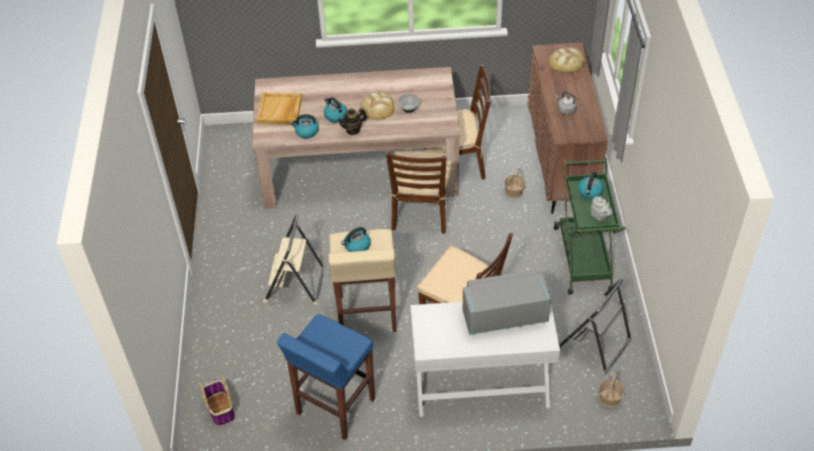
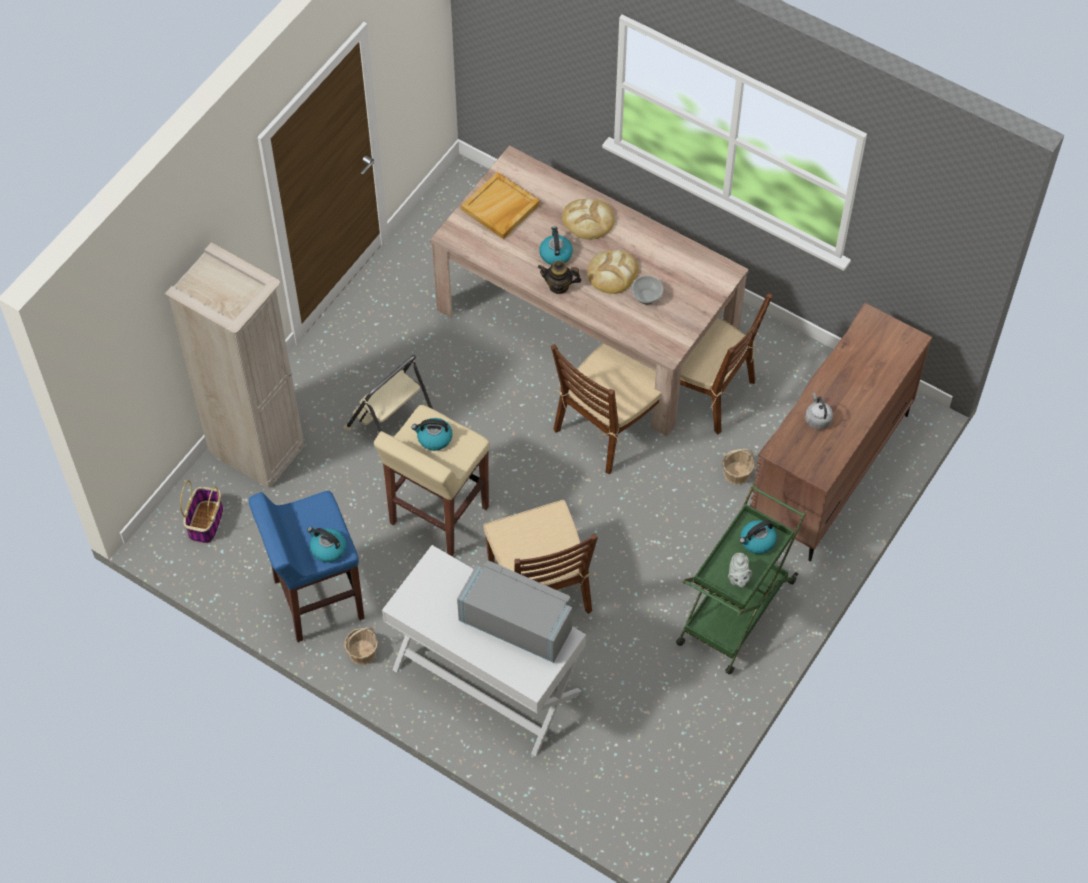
camera: 35 degrees right, 10 degrees up
kettle [290,114,319,138] -> kettle moved to [307,527,346,563]
bread [548,47,585,73] -> bread moved to [562,199,615,240]
grey step ladder [559,279,632,374] -> none
basket [598,373,625,408] -> basket moved to [344,627,378,665]
none -> beige cabinet [165,242,305,489]

